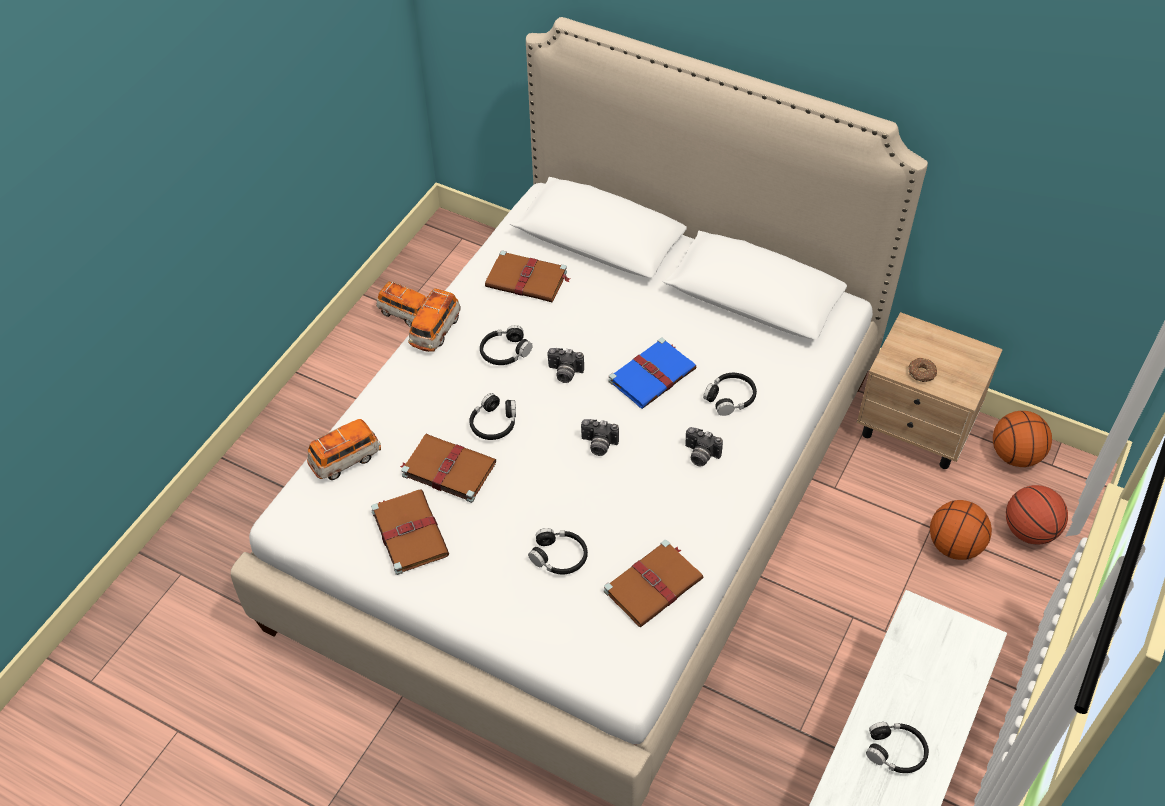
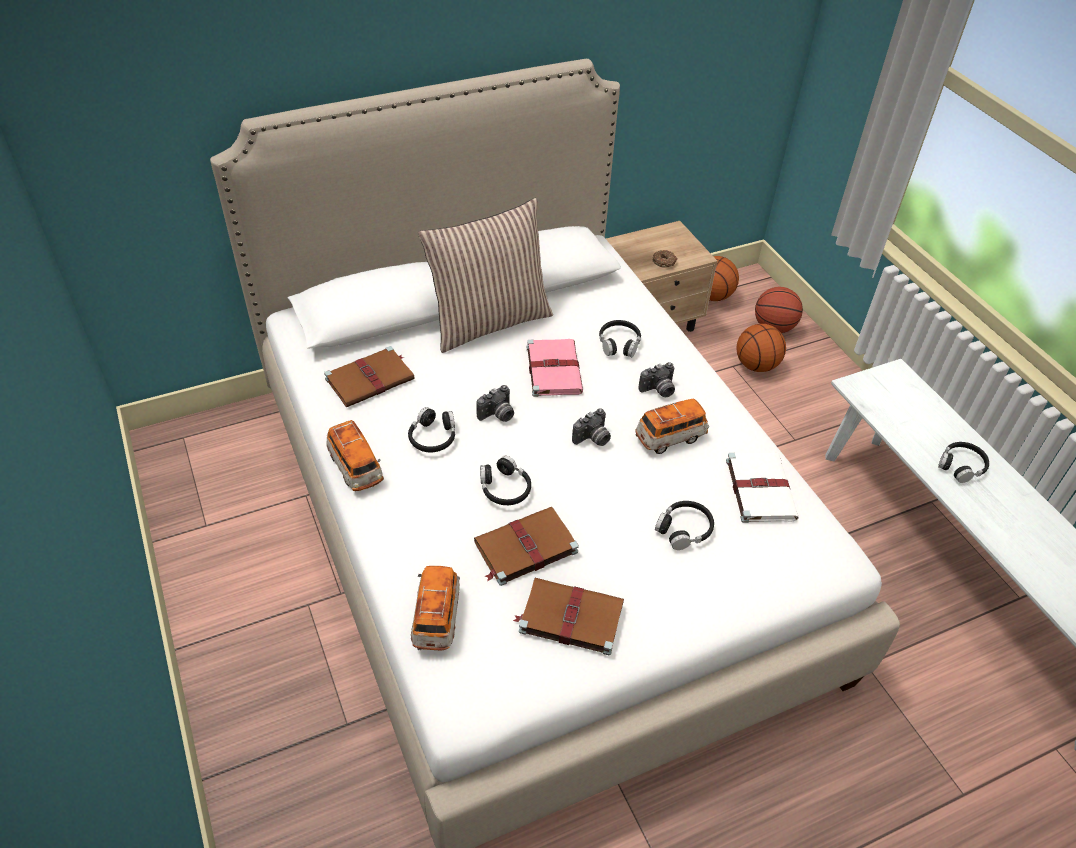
camera: 55 degrees left, 5 degrees down
toy car [376,281,427,326] -> toy car moved to [635,399,709,454]
brown book [604,540,704,628] -> white book [726,453,799,523]
blue book [609,338,697,409] -> pink book [526,339,583,397]
none -> pillow [418,198,553,353]

